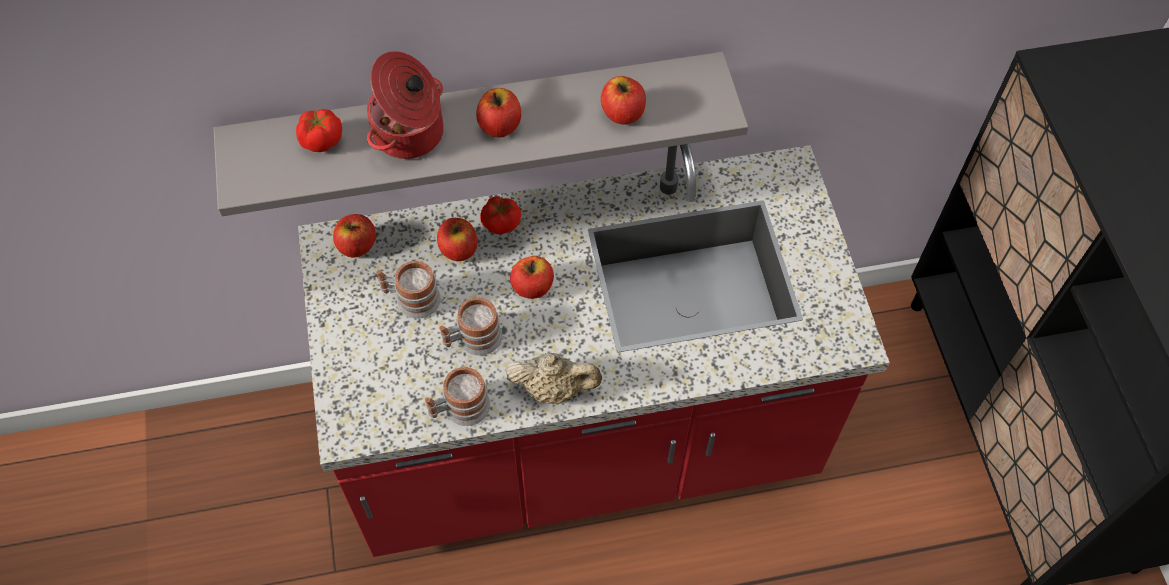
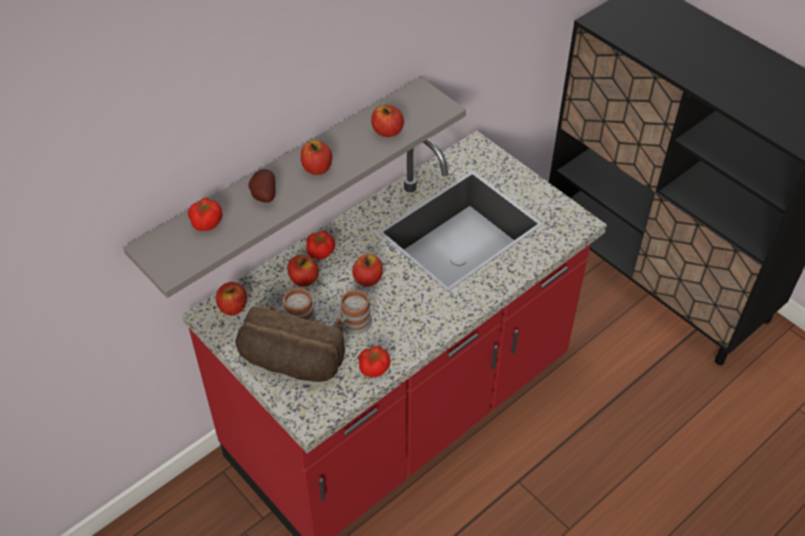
camera: 30 degrees left, 10 degrees down
cooking pot [367,51,444,159] -> potato [249,169,275,203]
mug [425,367,490,426] -> tomato [358,346,390,378]
beige teapot [506,353,602,405] -> none
none -> bread [235,306,345,382]

